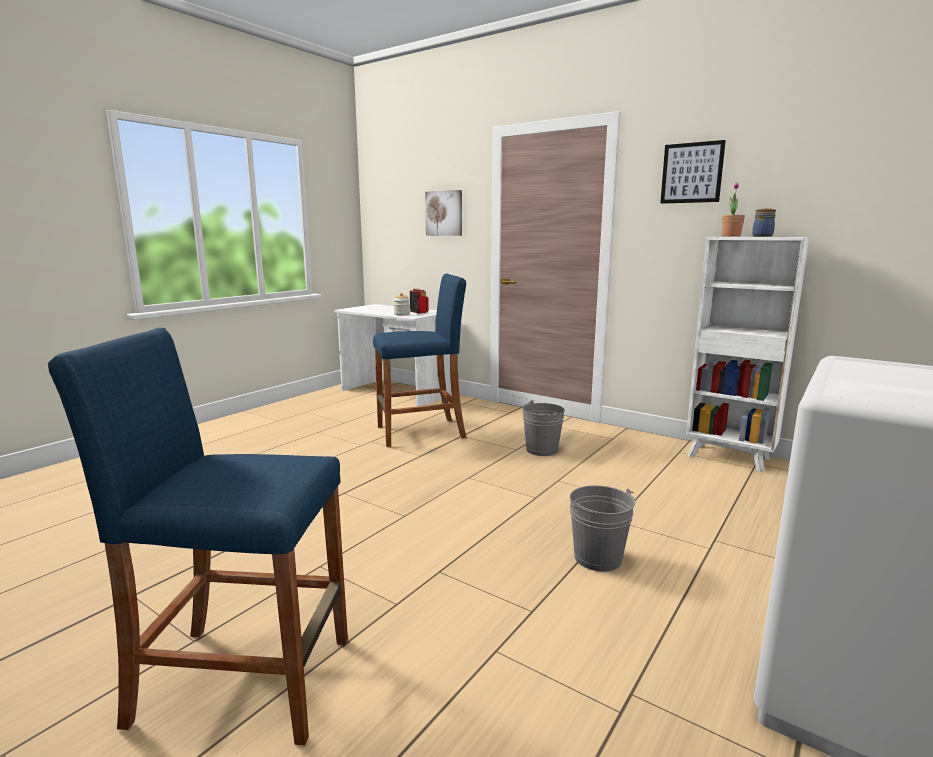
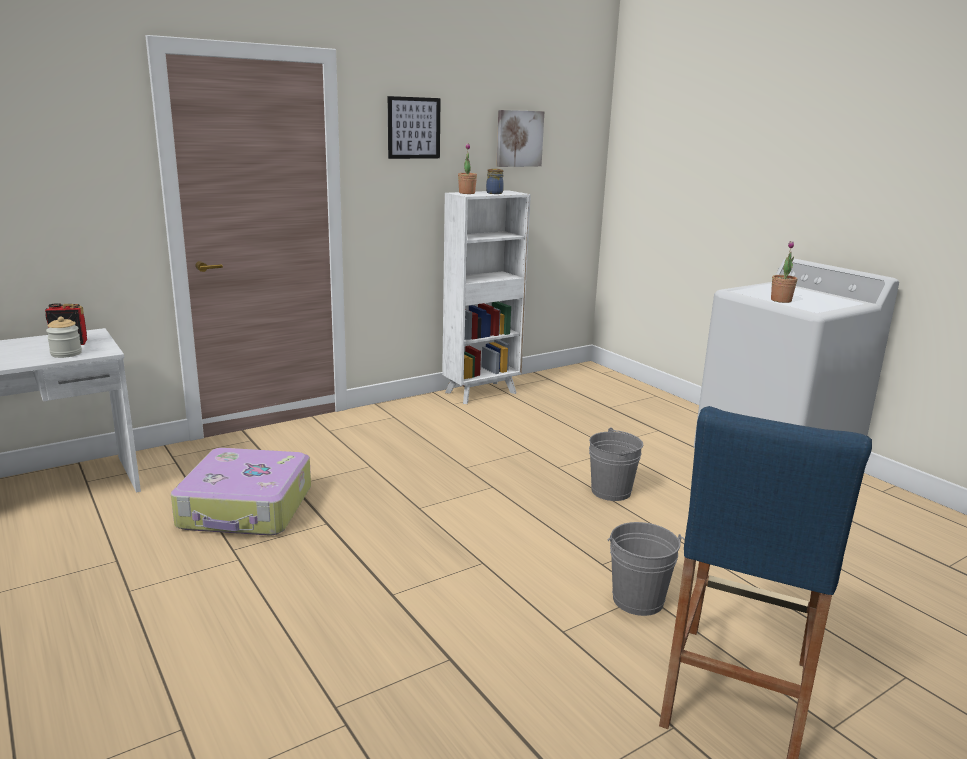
camera: 70 degrees left, 5 degrees up
blue stool [373,273,467,447] -> suitcase [171,448,311,535]
picture [425,190,462,236] -> picture moved to [496,110,545,167]
grey bucket [522,400,565,456] -> grey bucket moved to [608,522,685,616]
none -> potted plant [771,241,797,303]

